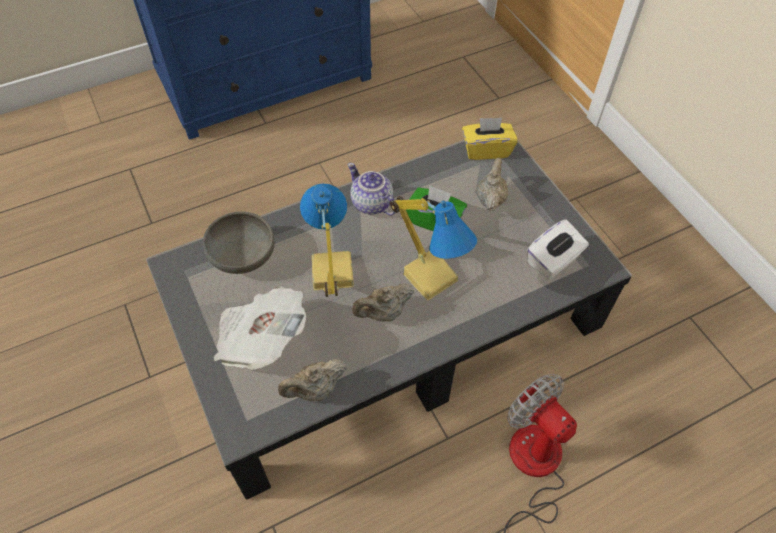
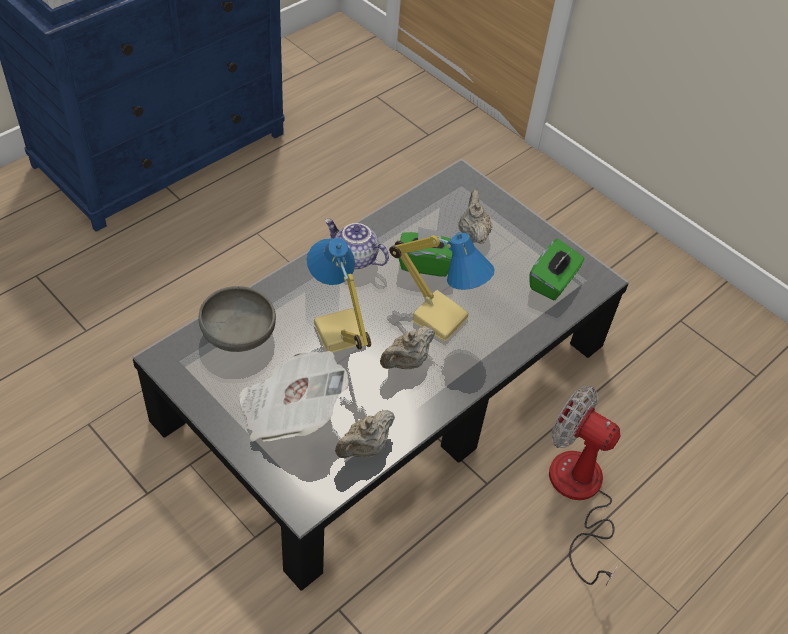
camera: 20 degrees left, 5 degrees down
yellow tissue box [462,118,518,160] -> none
white tissue box [527,219,589,280] -> green tissue box [529,239,585,301]

